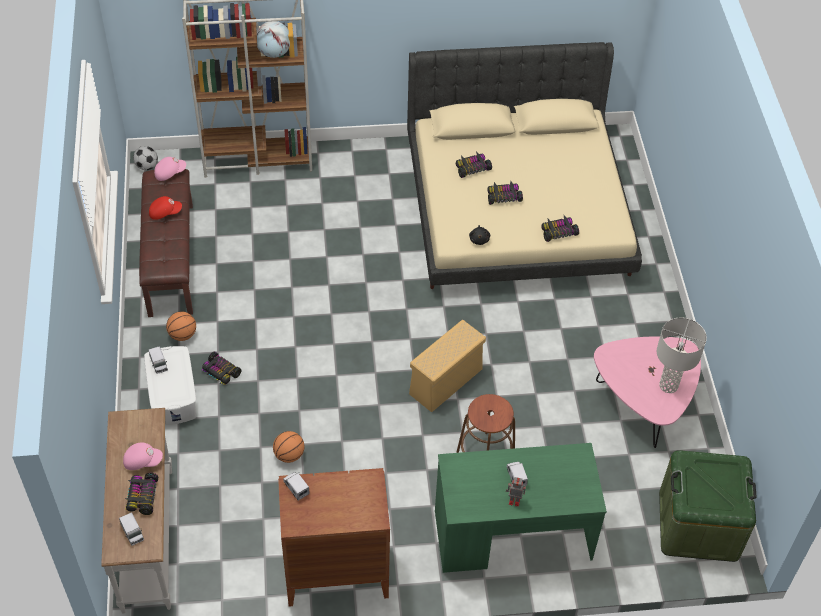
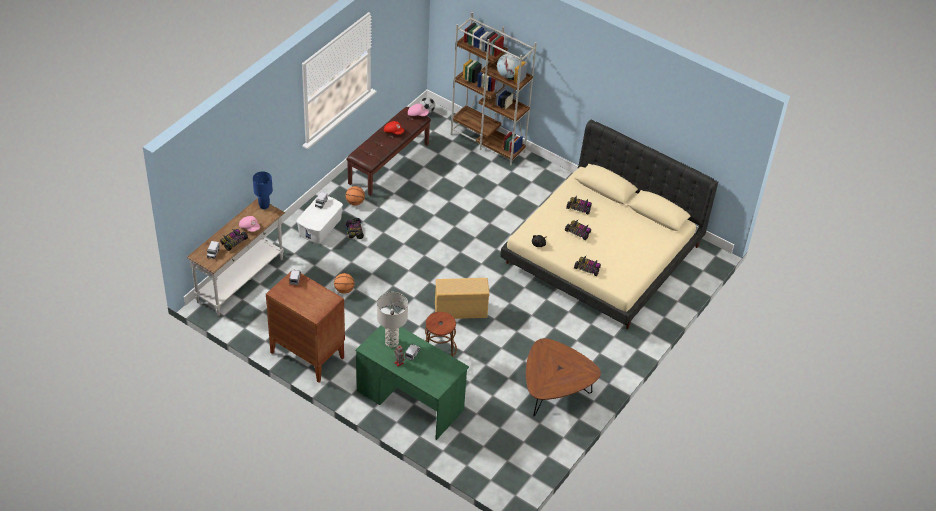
camera: 40 degrees right, 5 degrees down
pink coffee table [594,337,701,448] -> brown coffee table [526,338,601,416]
white table lamp [657,318,707,393] -> white table lamp moved to [377,292,408,347]
green storage box [659,450,756,562] -> none
none -> blue table lamp [253,171,273,209]

